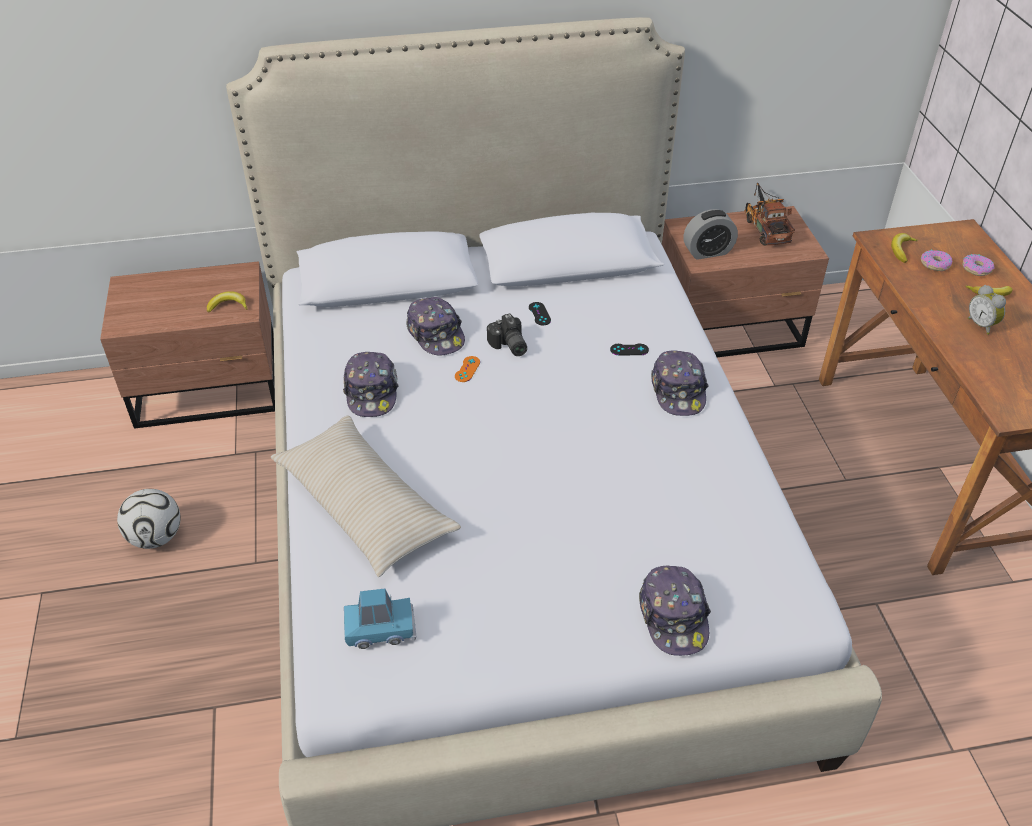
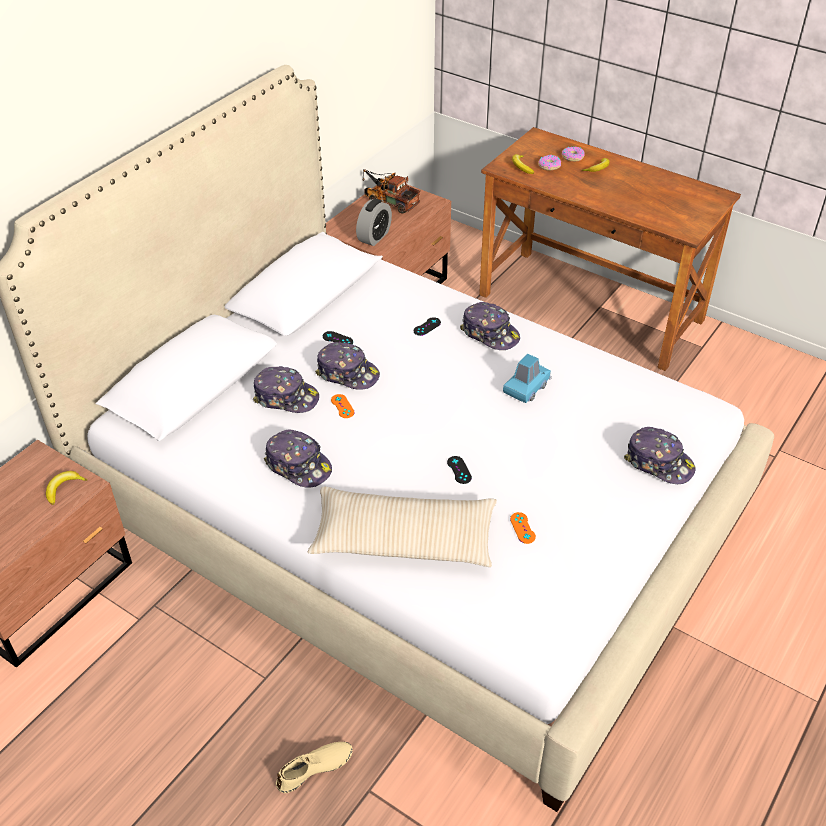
camera: 45 degrees left, 0 degrees up
football [117,489,181,549] -> none
blue toy car [344,589,416,649] -> blue toy car moved to [503,354,552,403]
camera [487,313,527,356] -> cap [315,342,380,390]
alarm clock [968,285,1006,335] -> none
none -> beige shoe [276,742,353,793]
none -> black game controller [447,456,472,484]
none -> orange game controller [510,512,536,544]

